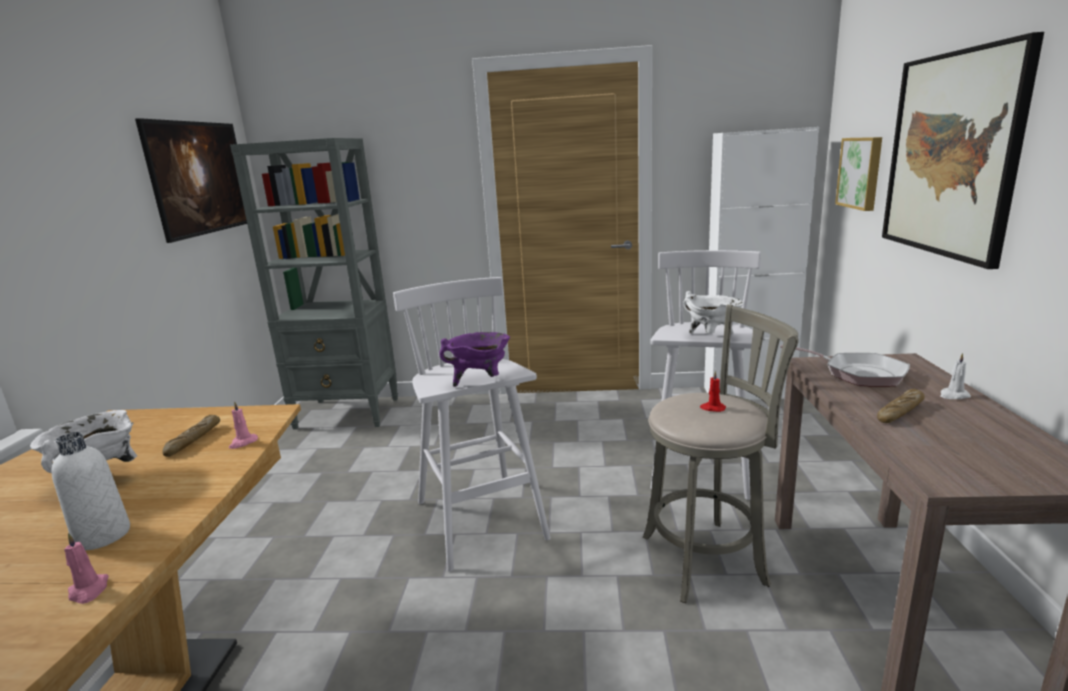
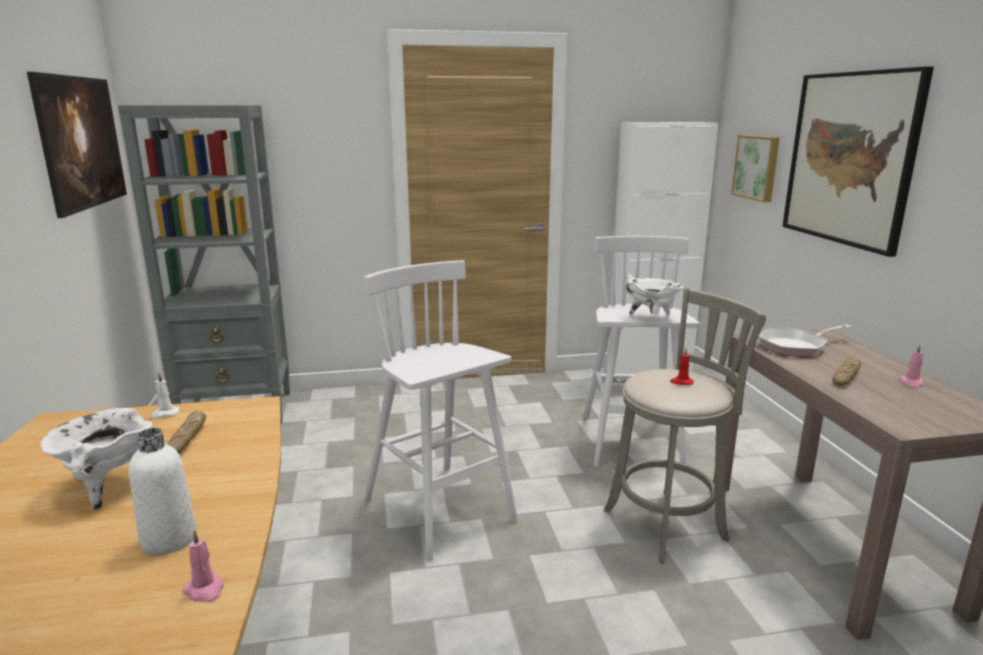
camera: 15 degrees left, 0 degrees up
pink candle [229,401,258,449] -> pink candle moved to [899,345,924,388]
purple cooking pot [439,332,510,387] -> none
frying pan [780,345,910,387] -> frying pan turned 135 degrees clockwise [758,325,852,357]
white candle [940,353,971,399] -> white candle moved to [149,373,180,418]

